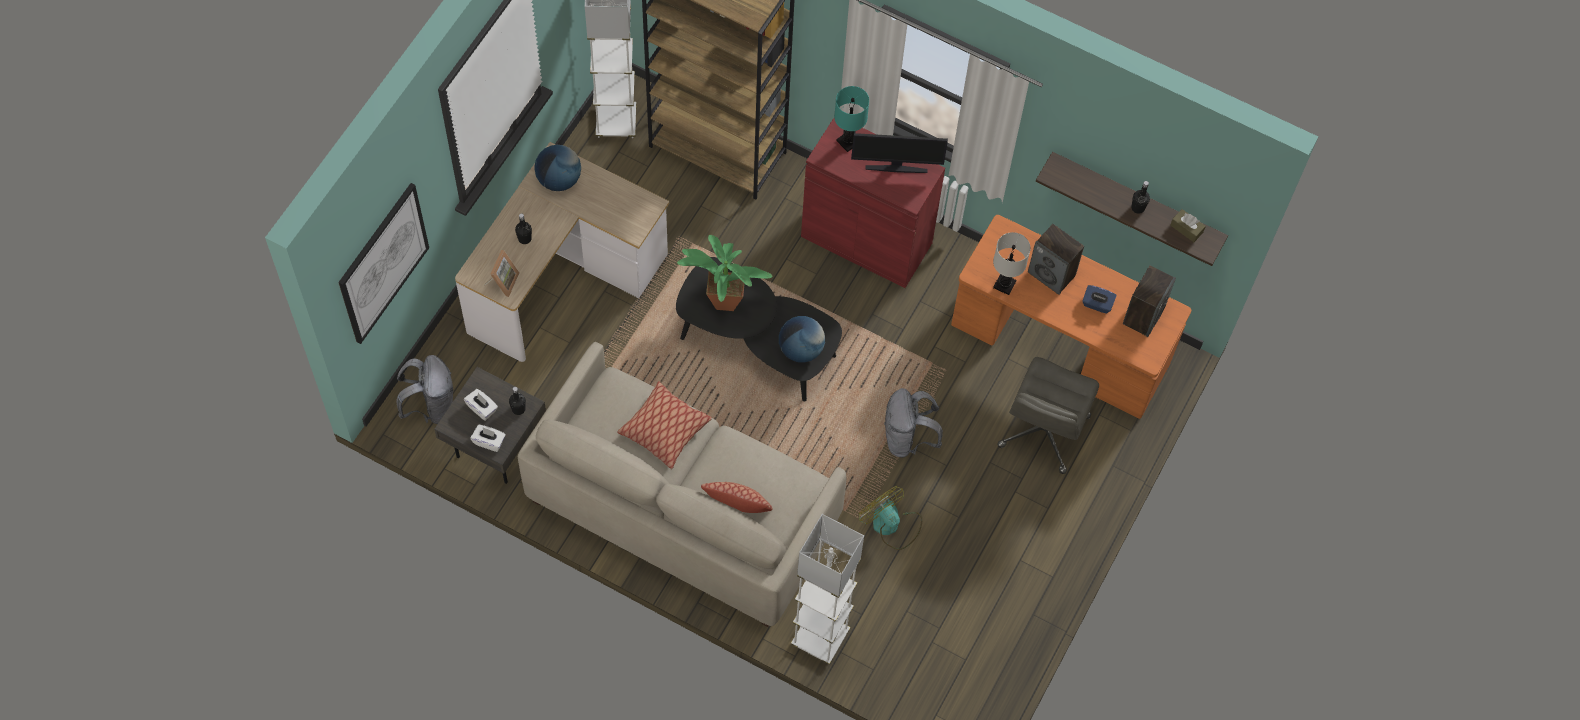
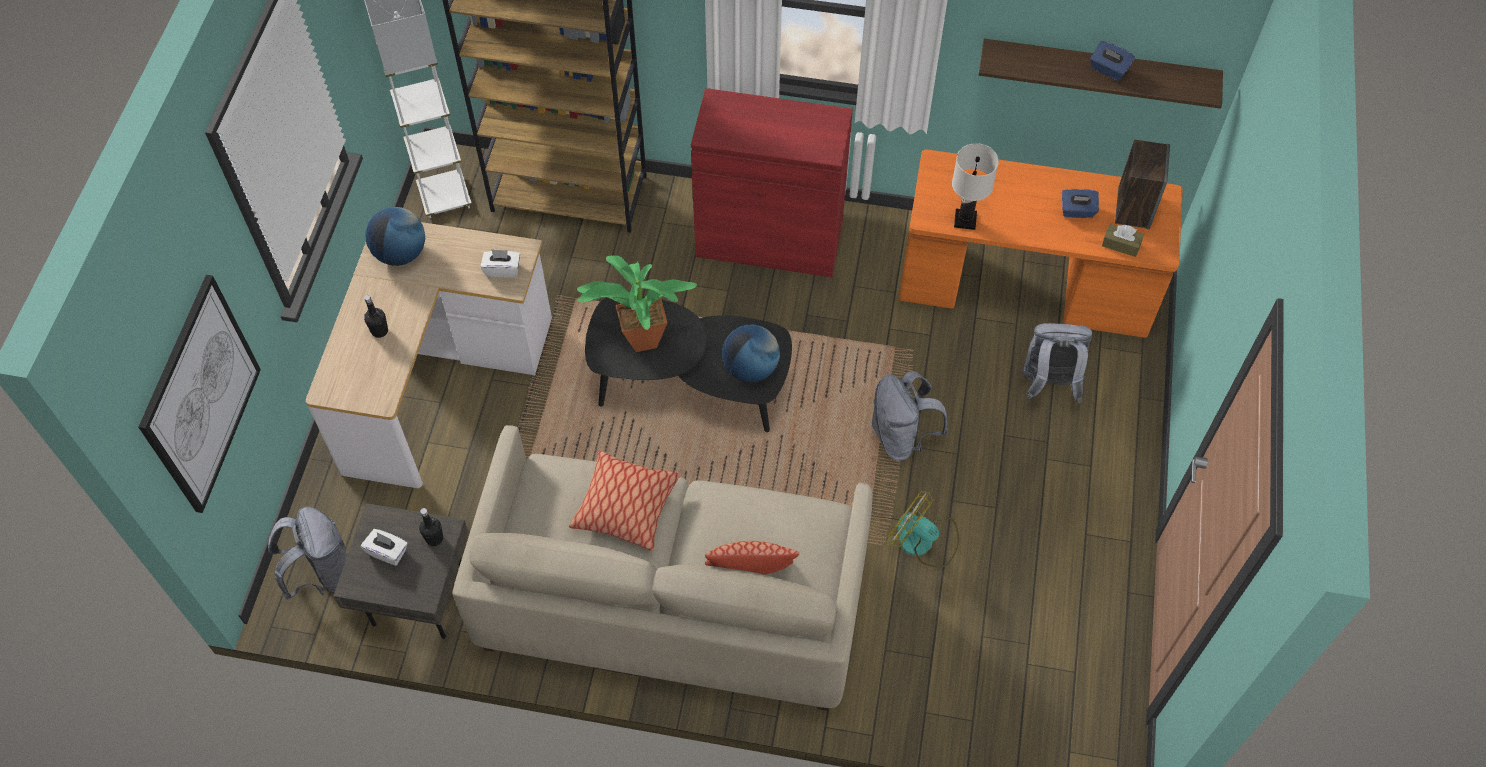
camera: 15 degrees left, 5 degrees down
white tissue box [471,425,506,452] -> white tissue box moved to [480,249,520,278]
picture frame [484,250,519,297] -> none
white floor lamp [791,514,864,664] -> none
turquoise table lamp [834,86,869,152] -> none
monitor [851,133,948,173] -> none
grey office chair [997,357,1099,474] -> grey backpack [1020,323,1092,403]
speaker [1028,224,1084,295] -> none
black bottle [1131,181,1150,214] -> blue tissue box [1090,41,1135,81]
brown tissue box [1170,209,1206,242] -> brown tissue box moved to [1102,224,1144,257]

